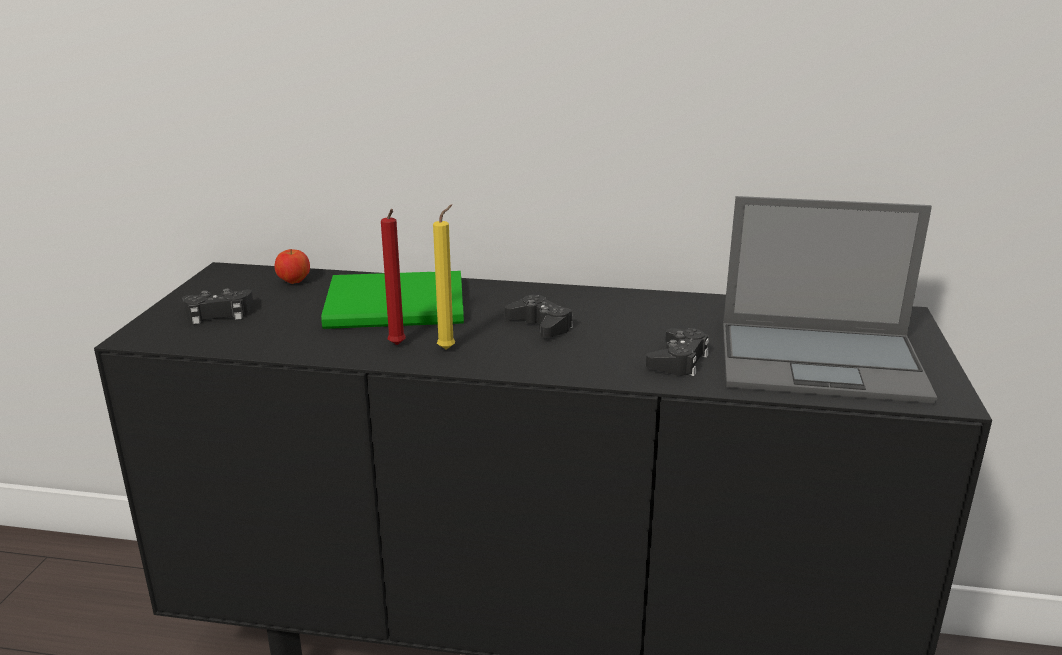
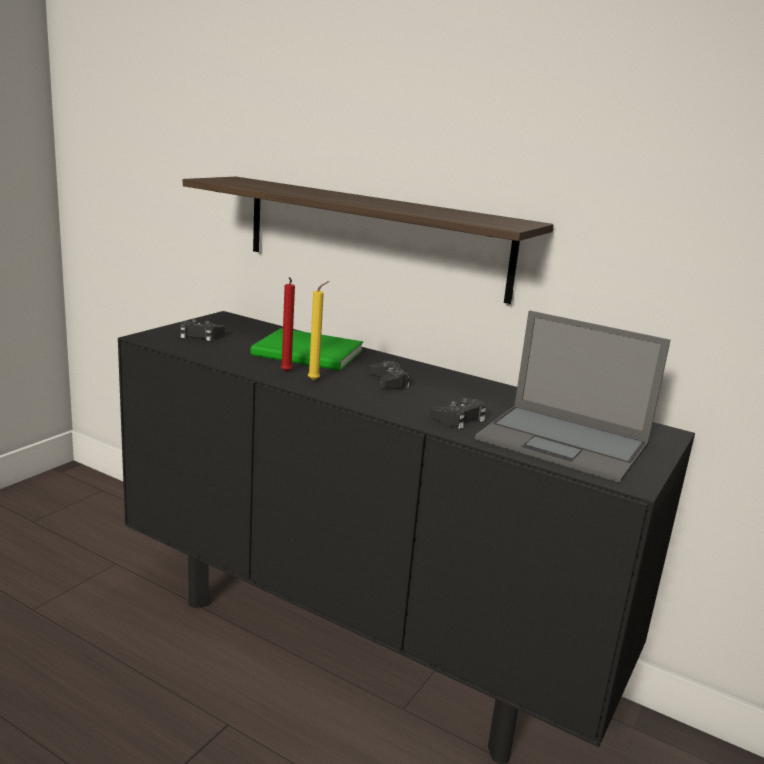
camera: 20 degrees right, 5 degrees down
apple [275,249,310,284] -> none
none -> shelf [183,177,554,304]

